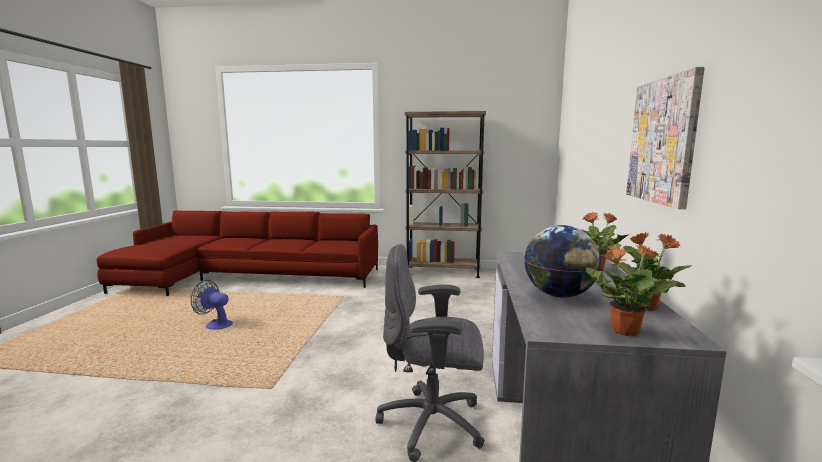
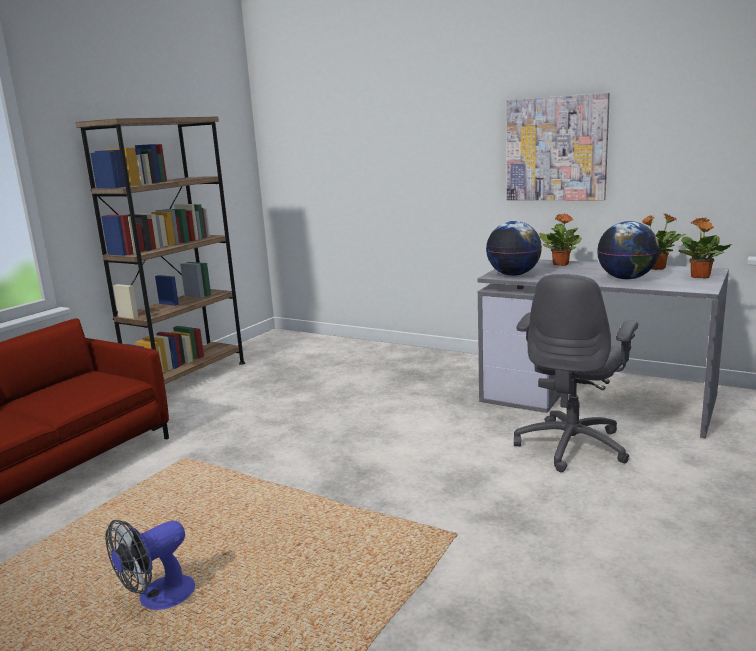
camera: 65 degrees left, 5 degrees up
none -> globe [486,221,542,276]

